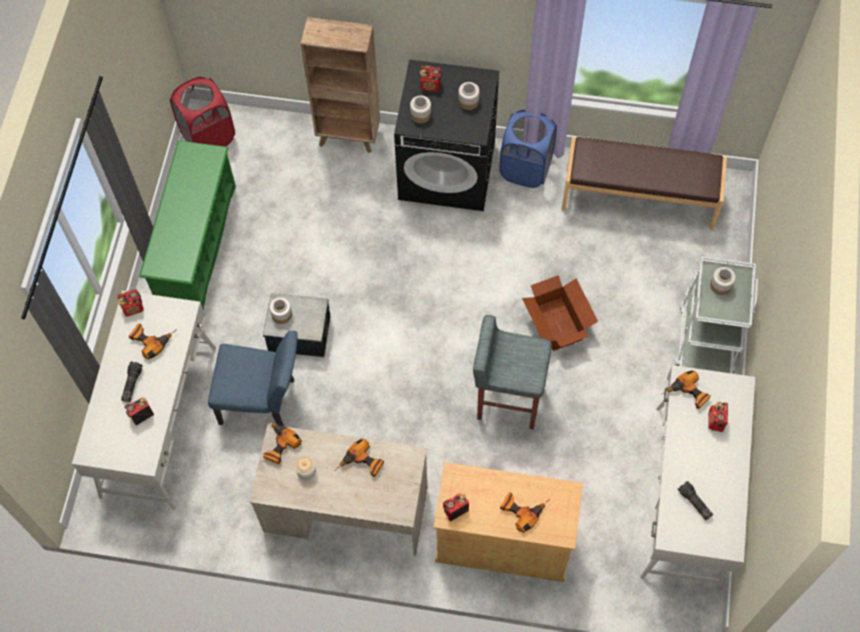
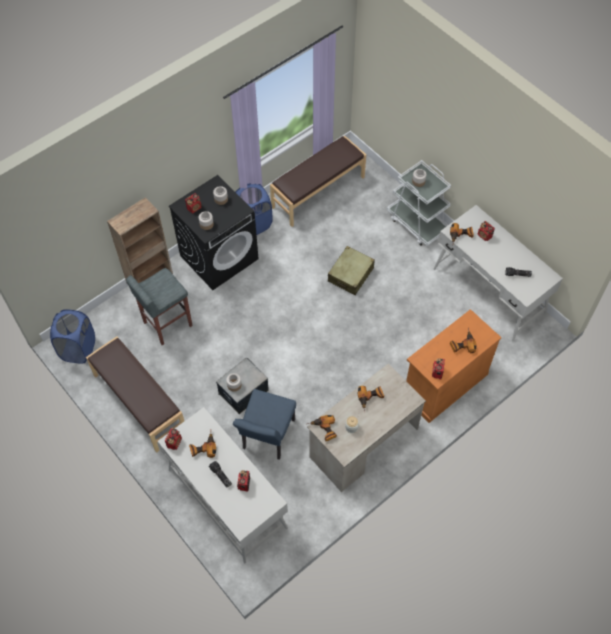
camera: 50 degrees left, 5 degrees down
green shoe rack [139,140,236,310] -> brown bench [86,336,184,453]
red laundry basket [170,77,235,147] -> blue laundry basket [50,309,95,364]
blue chair [208,331,298,427] -> blue chair turned 150 degrees clockwise [233,389,296,460]
beige cabinet [433,462,583,582] -> orange cabinet [406,309,502,423]
grey stool [473,315,552,429] -> grey stool moved to [126,268,193,345]
cardboard box [522,275,598,351] -> beige suitcase [328,246,375,295]

